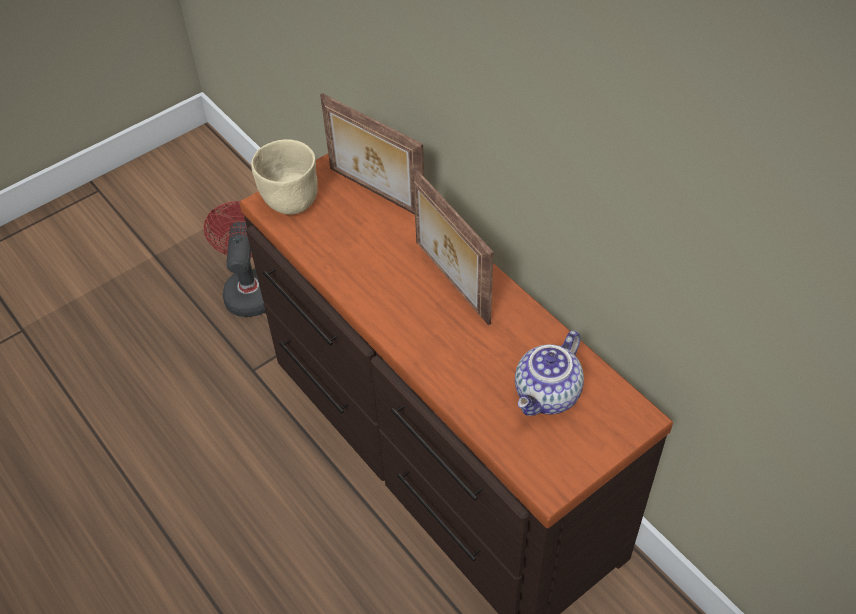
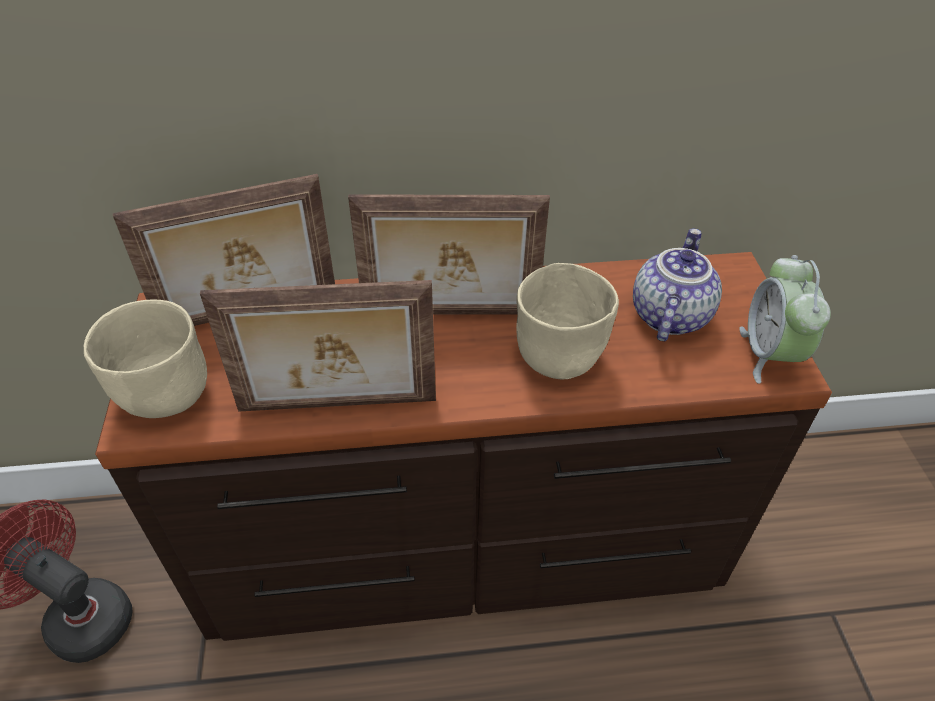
camera: 60 degrees left, 5 degrees down
teapot [515,331,584,416] -> teapot turned 135 degrees counterclockwise [633,228,722,341]
none -> picture frame [200,280,436,412]
none -> beige bowl [516,263,619,380]
none -> alarm clock [739,255,831,384]

